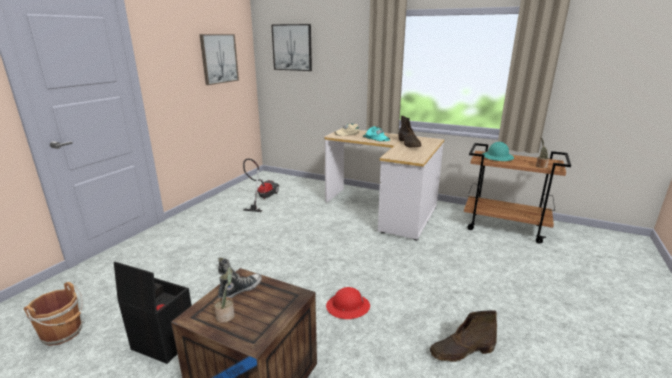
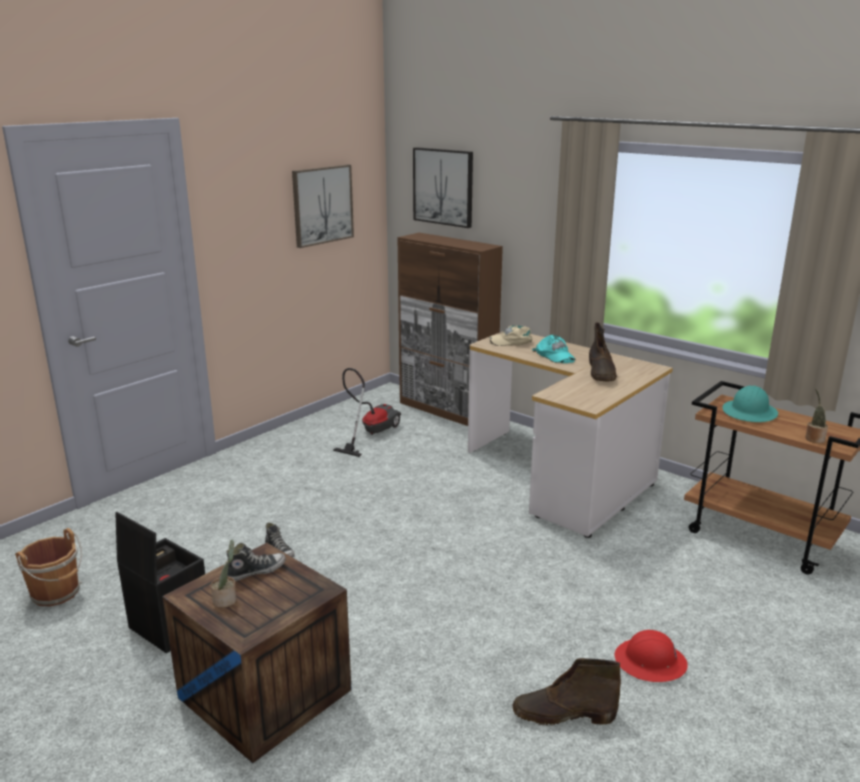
camera: 15 degrees right, 0 degrees up
red hard hat [326,287,370,319] -> red hard hat moved to [614,630,688,682]
none -> brown cabinet [397,233,503,426]

